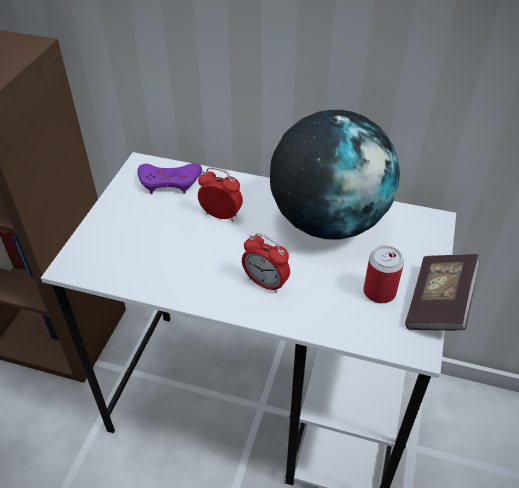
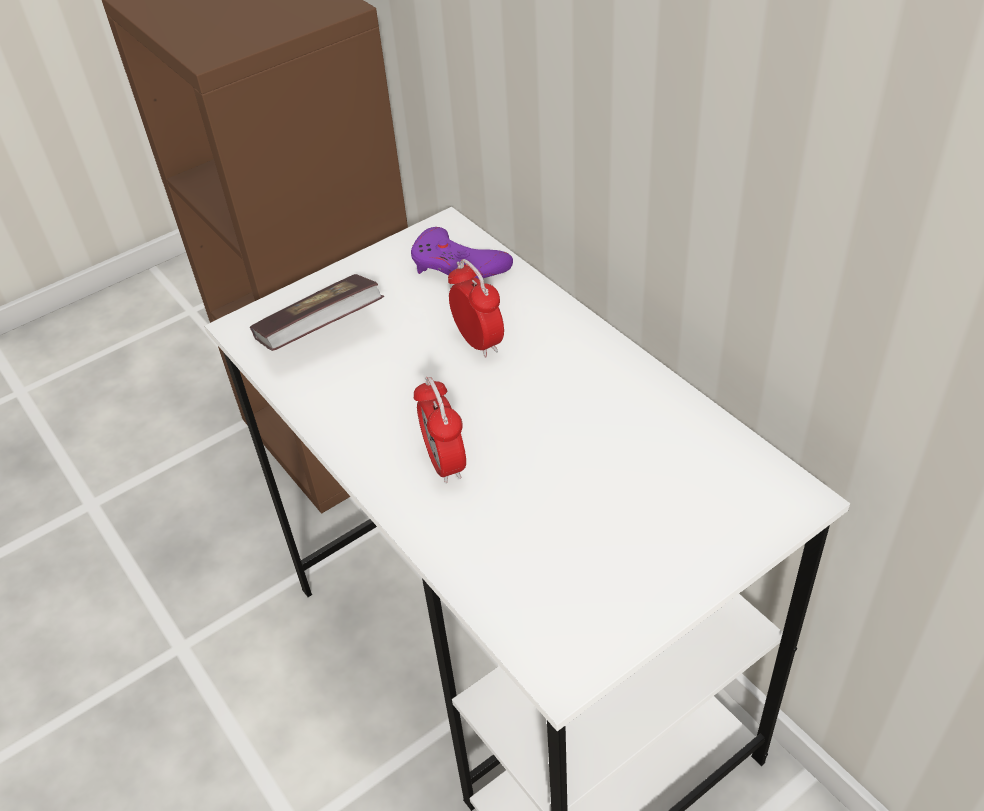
camera: 40 degrees right, 0 degrees up
globe [270,110,400,240] -> none
can [363,245,404,303] -> none
book [405,254,480,331] -> book moved to [250,274,384,351]

